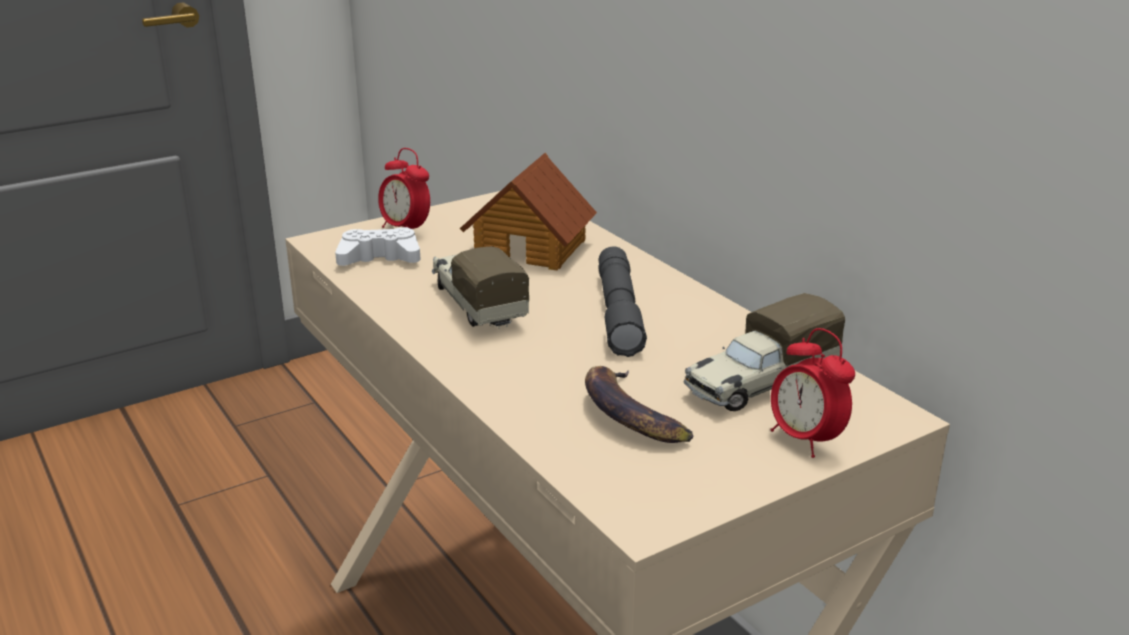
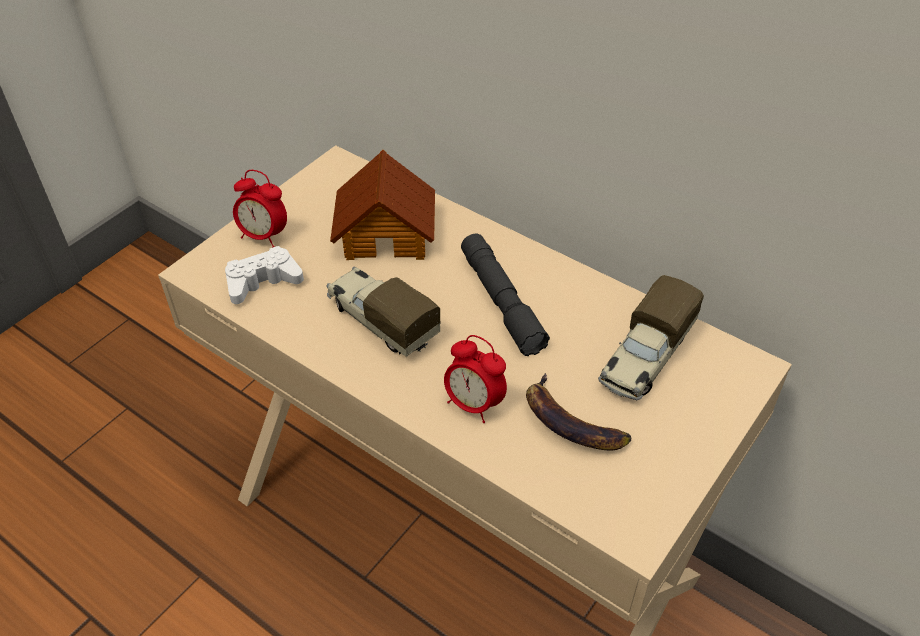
camera: 20 degrees left, 20 degrees up
alarm clock [771,328,855,458] -> alarm clock moved to [444,335,507,423]

